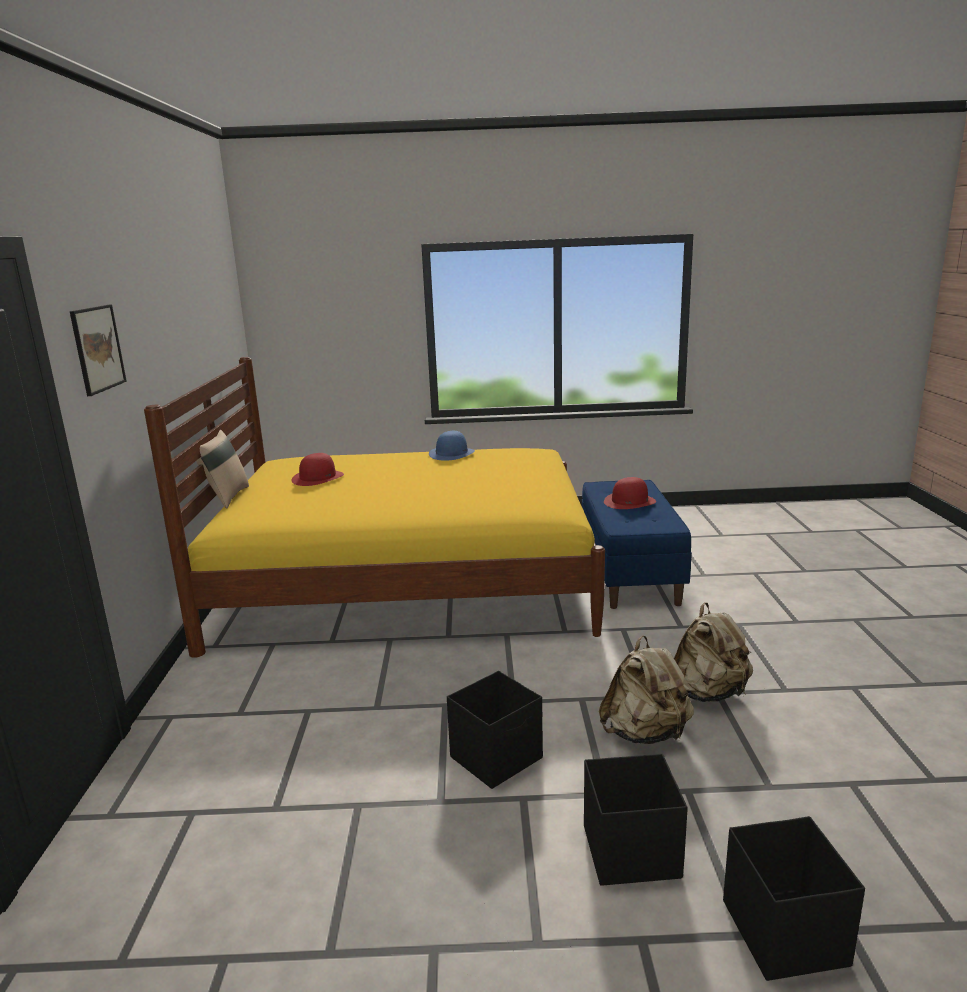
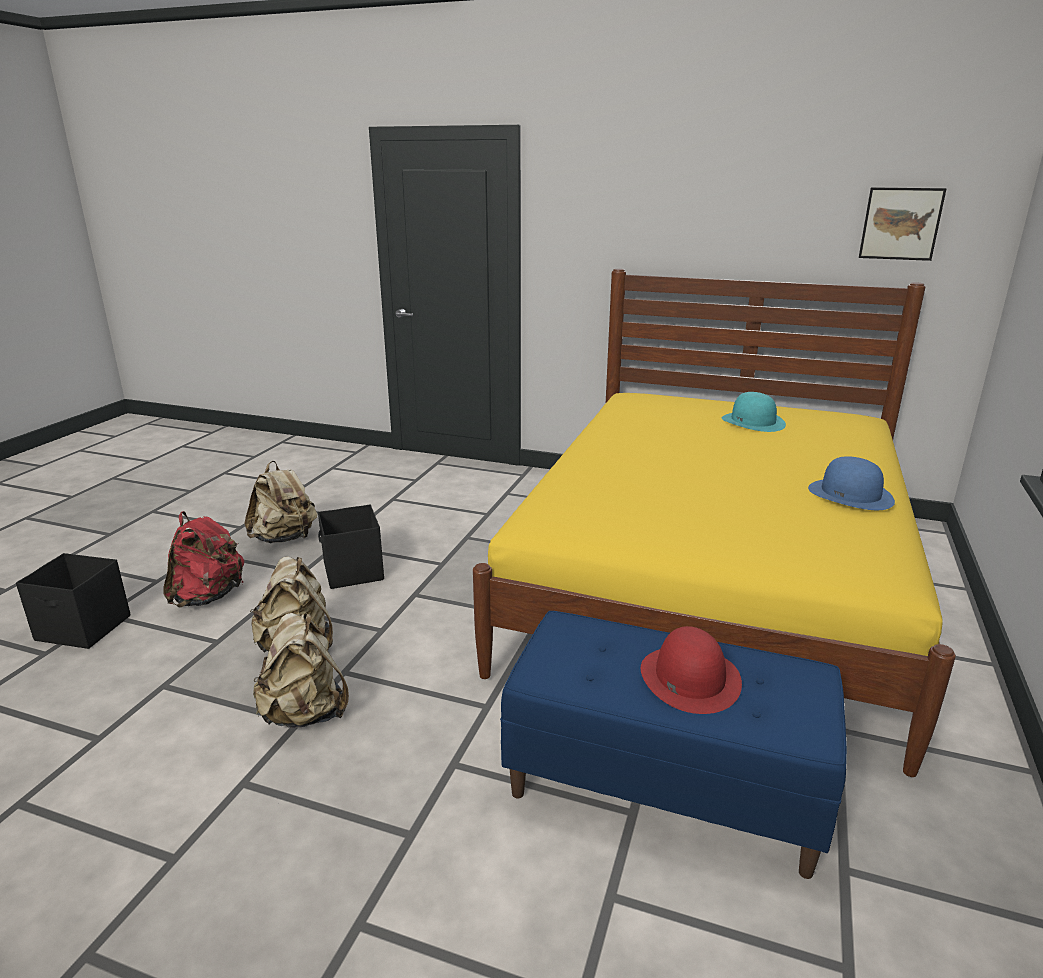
camera: 110 degrees right, 5 degrees up
picture [70,305,127,396] -> picture moved to [859,187,947,261]
beige pillow [196,430,249,508] -> none
red hat [292,453,344,486] -> turquoise hat [722,392,786,432]
black storage box [584,754,688,886] -> red backpack [163,511,244,607]
none -> beige backpack [244,461,317,543]

